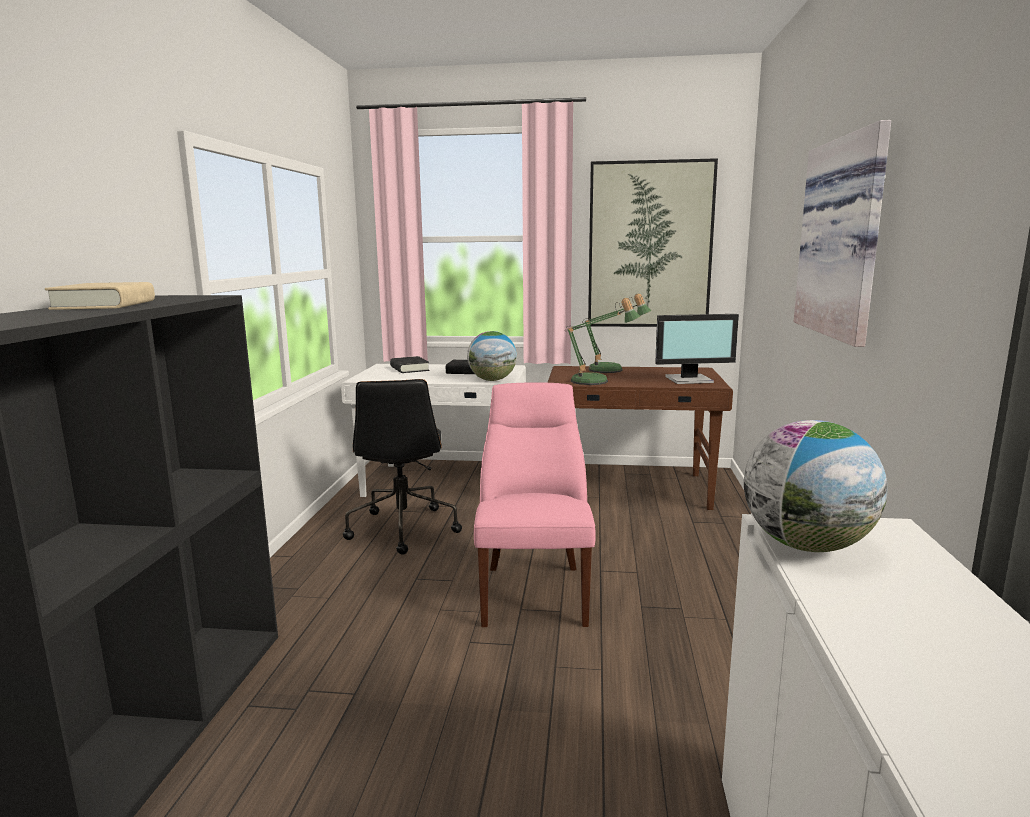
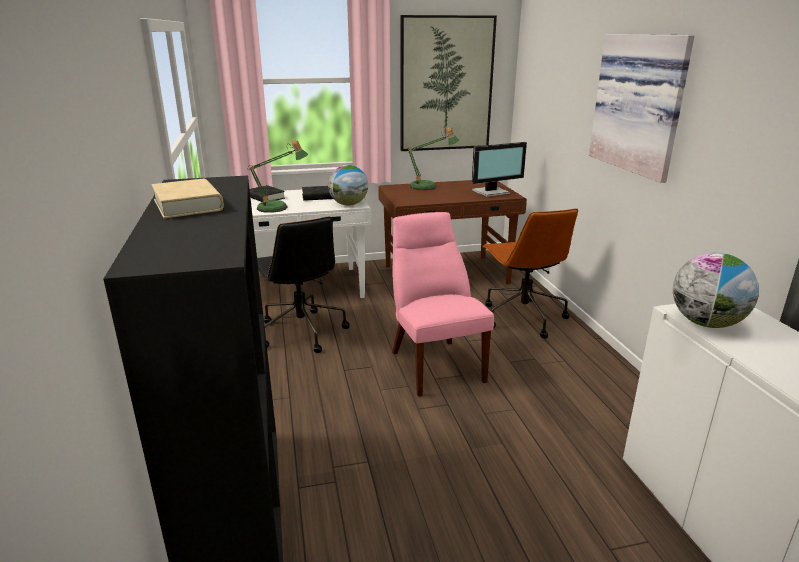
camera: 20 degrees left, 10 degrees up
table lamp [565,298,640,385] -> table lamp moved to [247,140,308,213]
none -> brown office chair [482,208,578,339]

